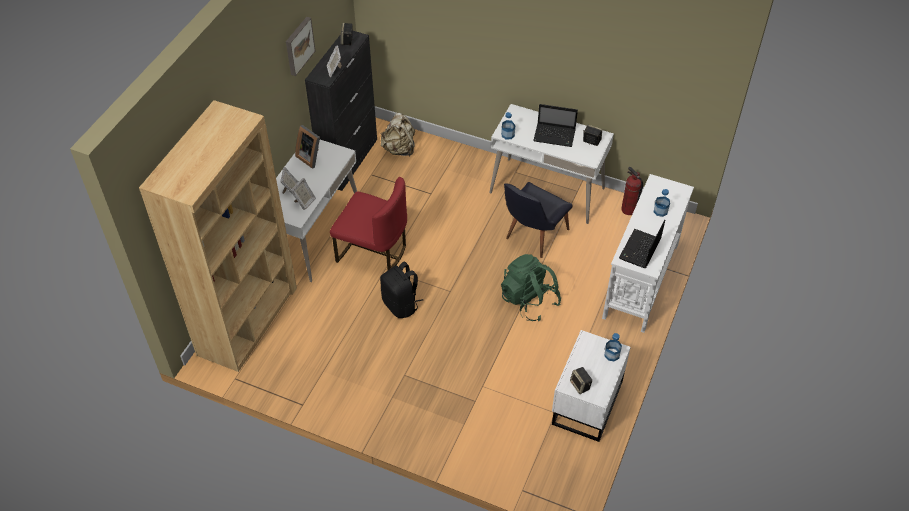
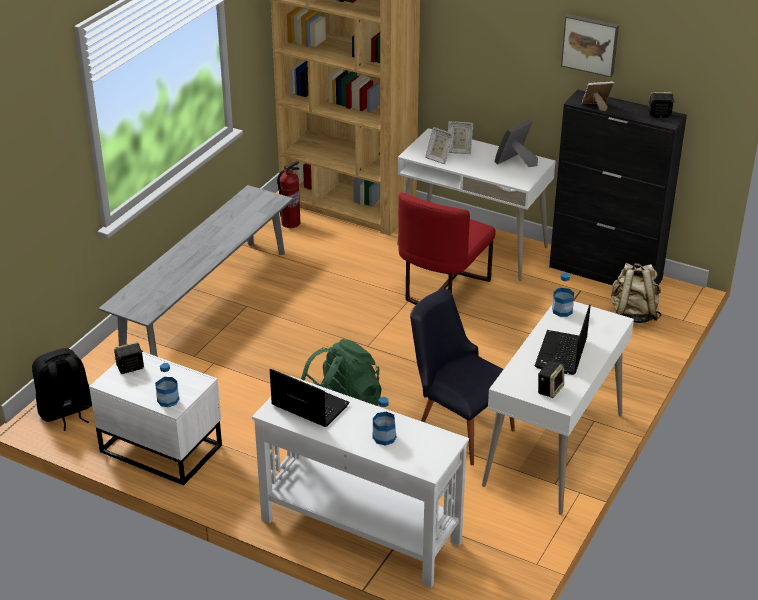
camera: 95 degrees right, 15 degrees down
black backpack [380,262,423,318] -> black backpack moved to [32,348,92,431]
fire extinguisher [621,167,643,215] -> fire extinguisher moved to [277,161,300,228]
none -> grey bench [98,185,293,357]

